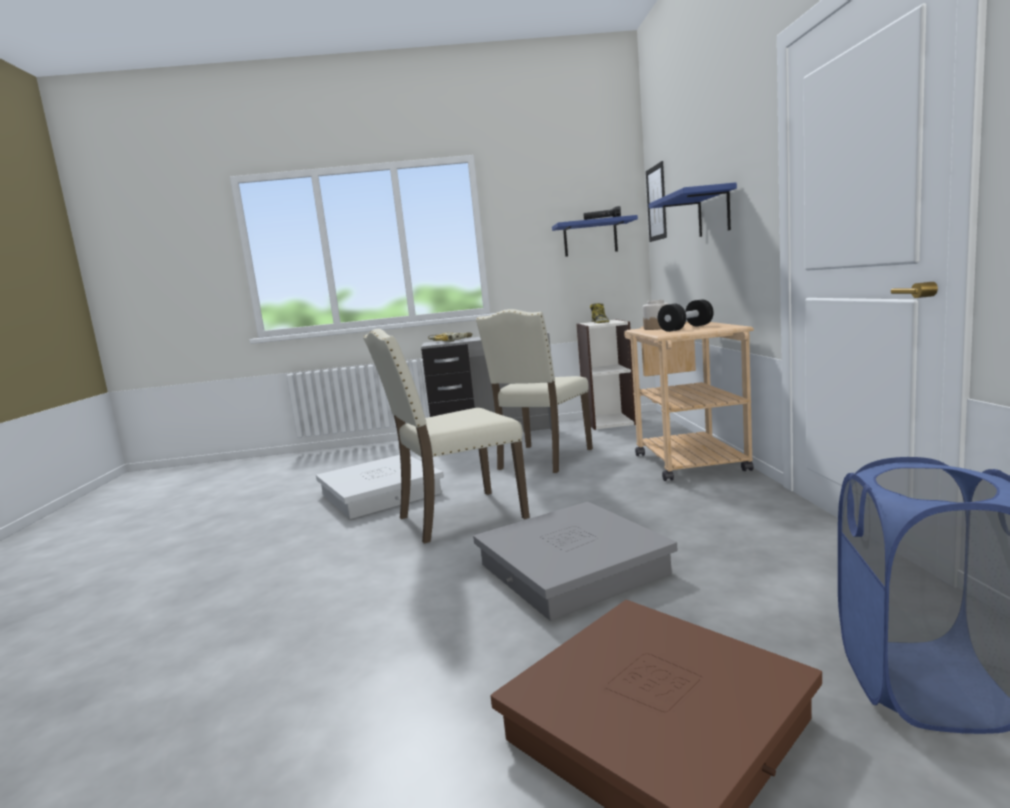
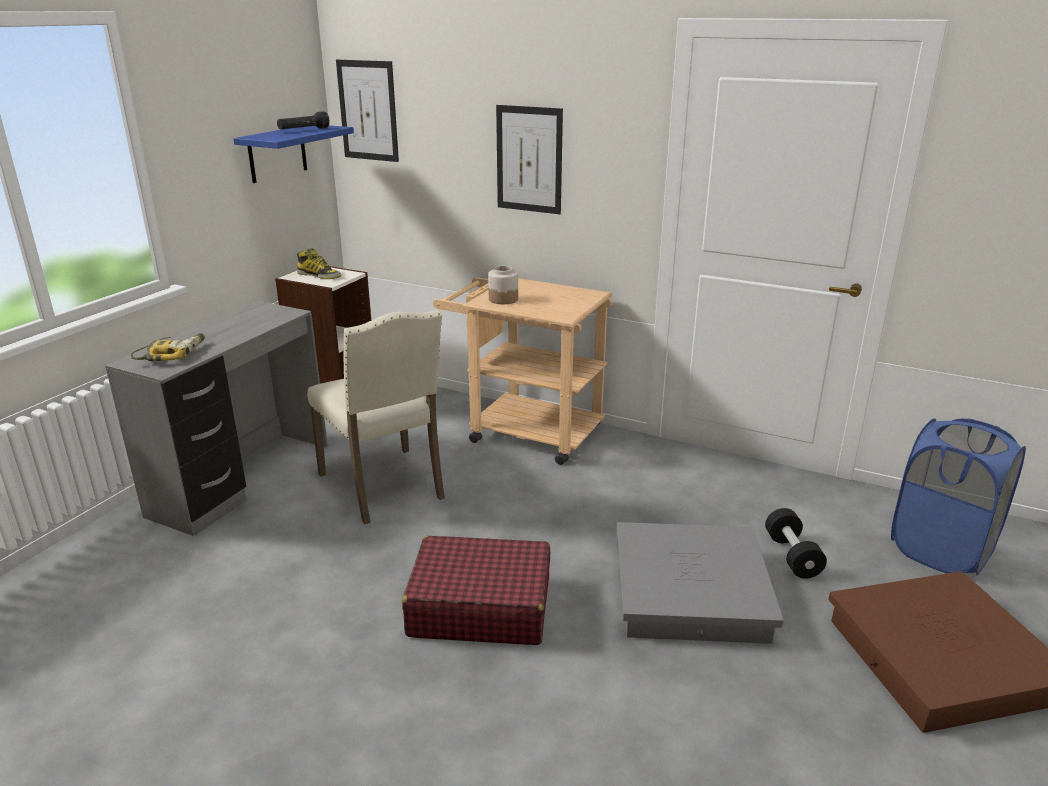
camera: 60 degrees left, 15 degrees up
white storage box [316,455,444,519] -> none
beige chair [363,329,530,544] -> red suitcase [402,536,550,645]
blue shelf [649,182,737,237] -> picture [496,105,563,214]
black dumbbell [658,300,713,332] -> black dumbbell moved to [765,508,827,579]

